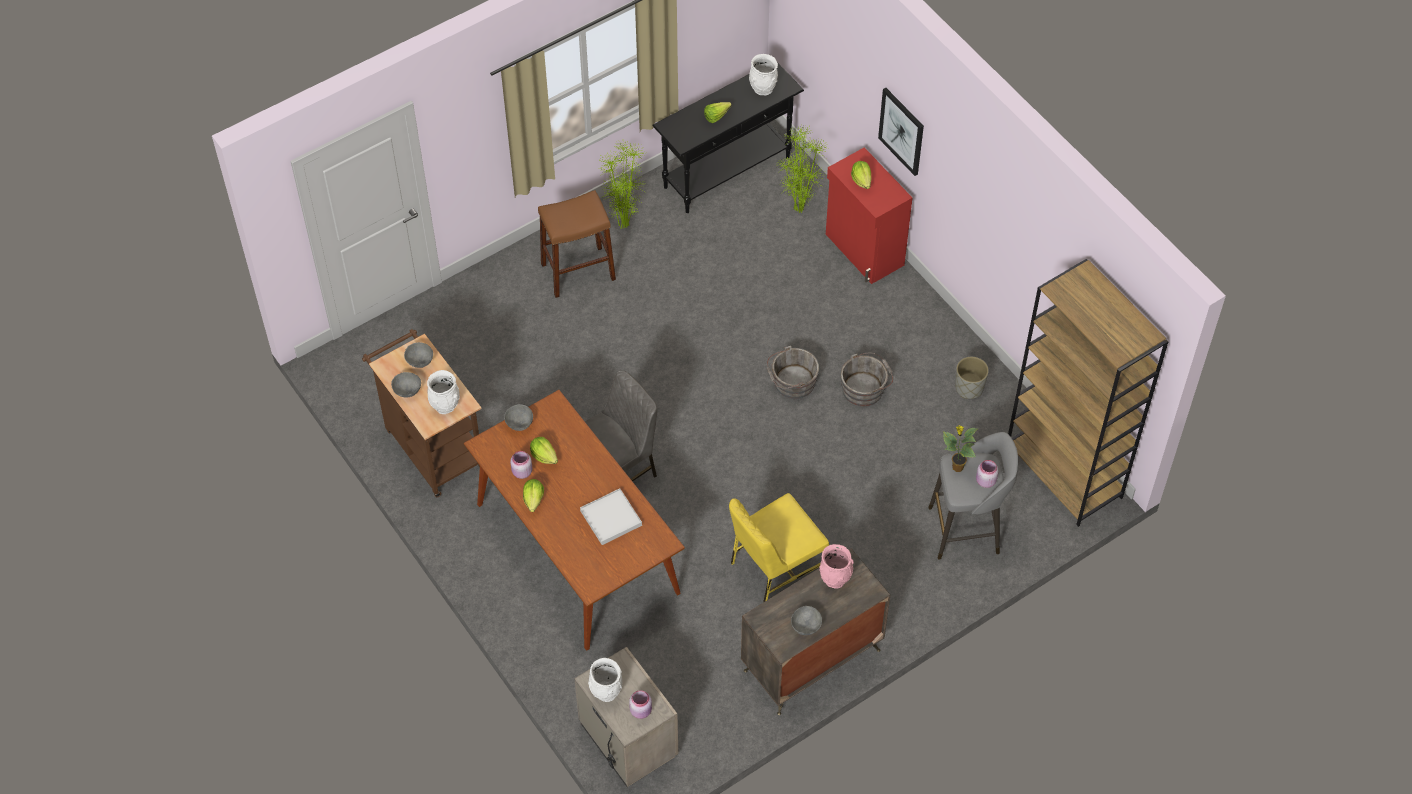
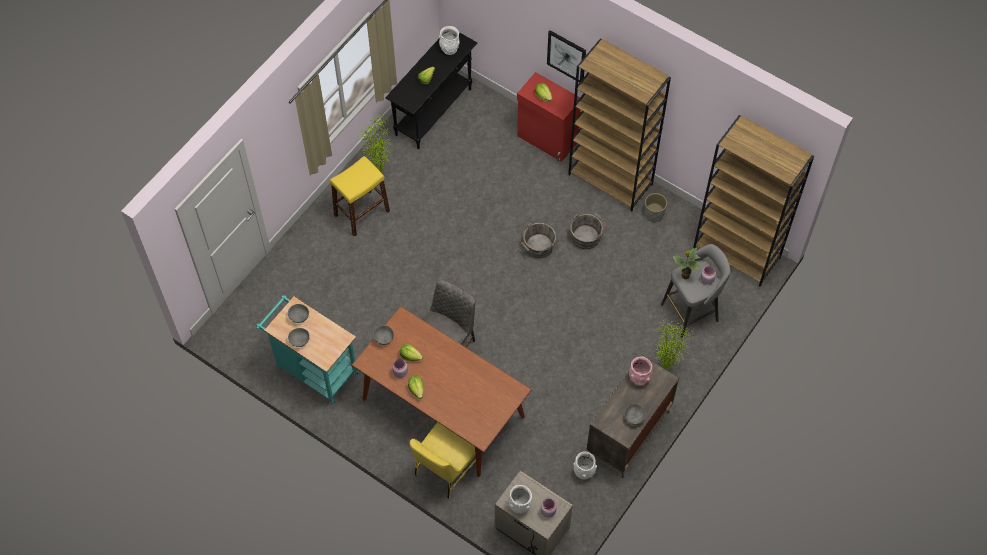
camera: 20 degrees left, 5 degrees up
brown cart [362,329,482,498] -> turquoise cart [256,295,359,404]
white vase [427,370,460,414] -> white vase moved to [574,451,597,480]
brown stool [538,190,616,298] -> yellow stool [330,156,390,237]
white tray [580,488,642,545] -> none
yellow chair [729,493,829,602] -> yellow chair moved to [410,422,476,499]
potted plant [778,126,829,213] -> potted plant moved to [655,319,693,370]
none -> brown bookcase [568,39,671,211]

